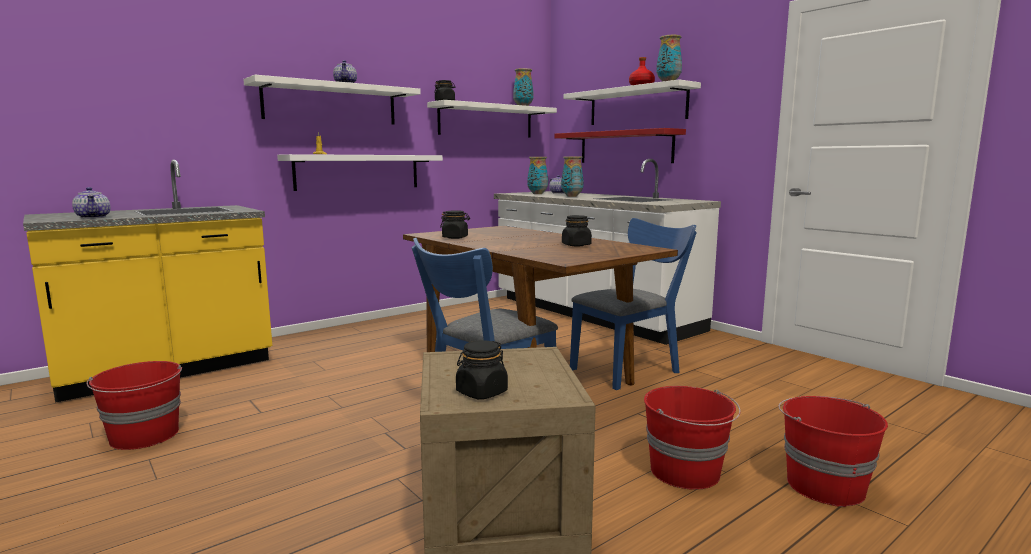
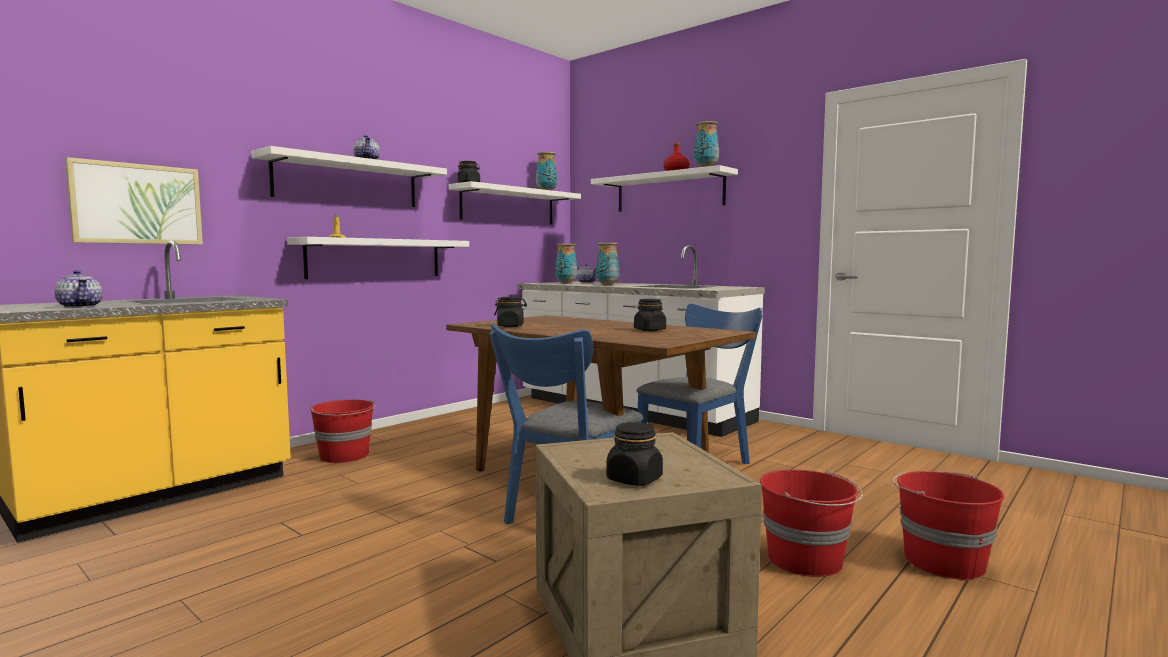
camera: 10 degrees left, 5 degrees down
red bucket [86,361,182,450] -> red bucket moved to [310,399,376,463]
red shelf [555,128,686,163] -> none
none -> picture [65,157,203,245]

